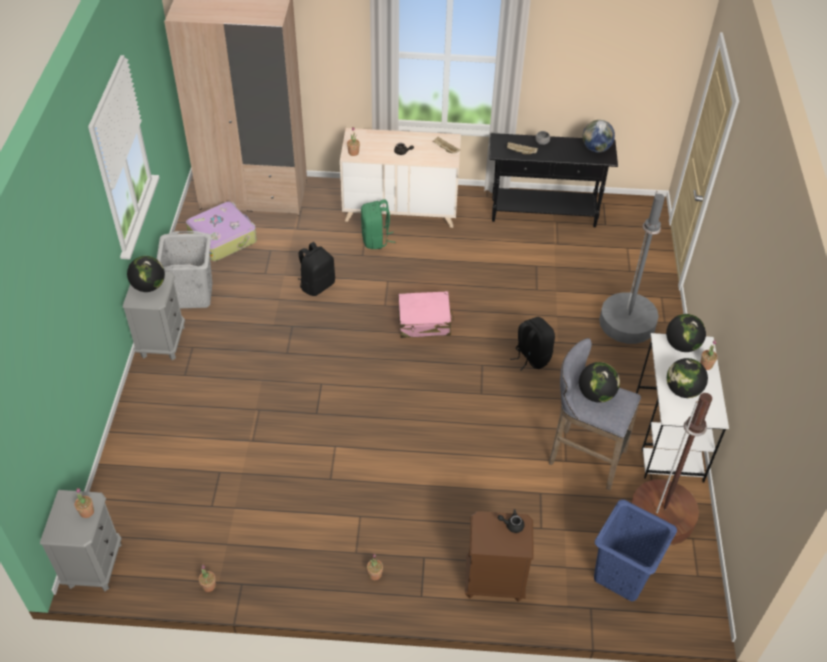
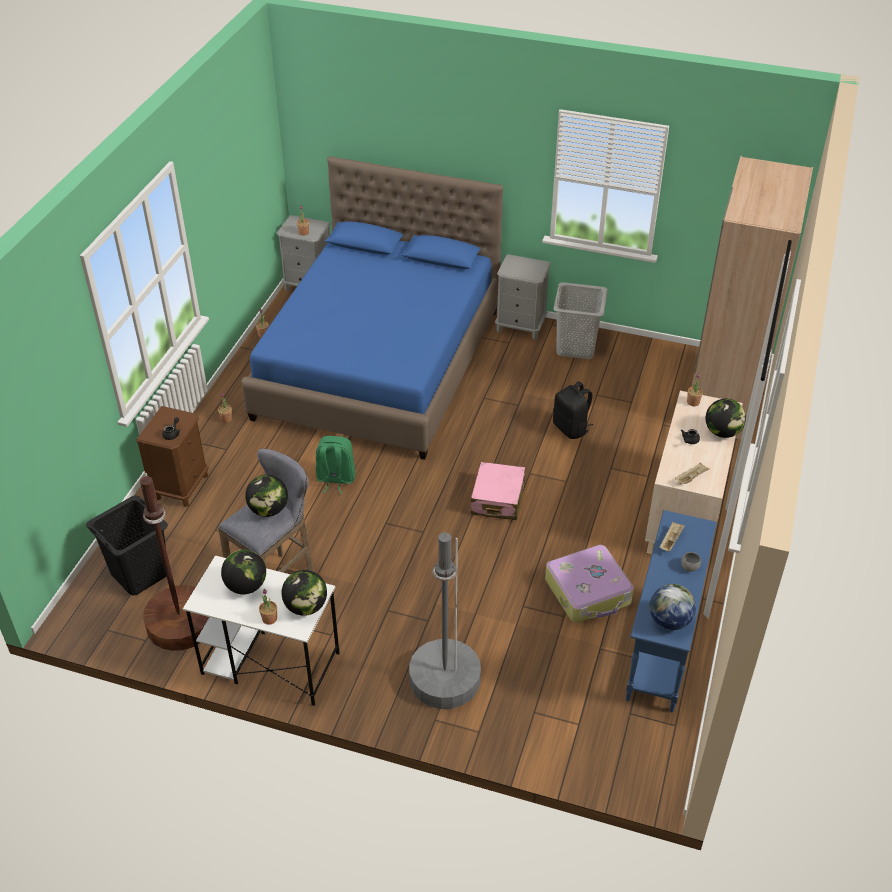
camera: 105 degrees right, 5 degrees down
globe [127,256,165,292] -> globe moved to [706,399,746,438]
suitcase [186,202,257,261] -> suitcase moved to [545,545,634,623]
green backpack [361,200,395,249] -> green backpack moved to [316,436,355,494]
black console table [490,133,618,228] -> blue console table [626,510,717,712]
black backpack [510,317,555,371] -> none
blue laundry basket [594,500,677,602] -> black laundry basket [86,495,168,595]
none -> blue bed [241,156,503,460]

